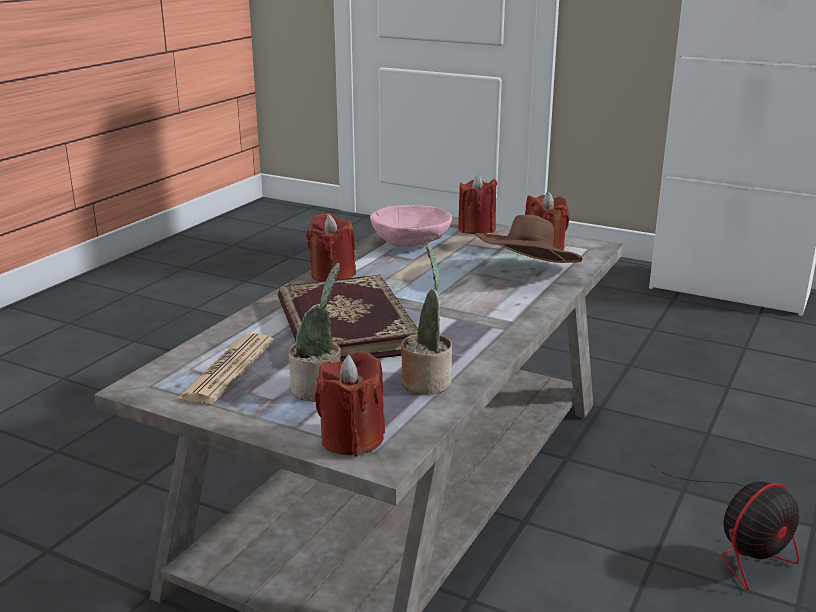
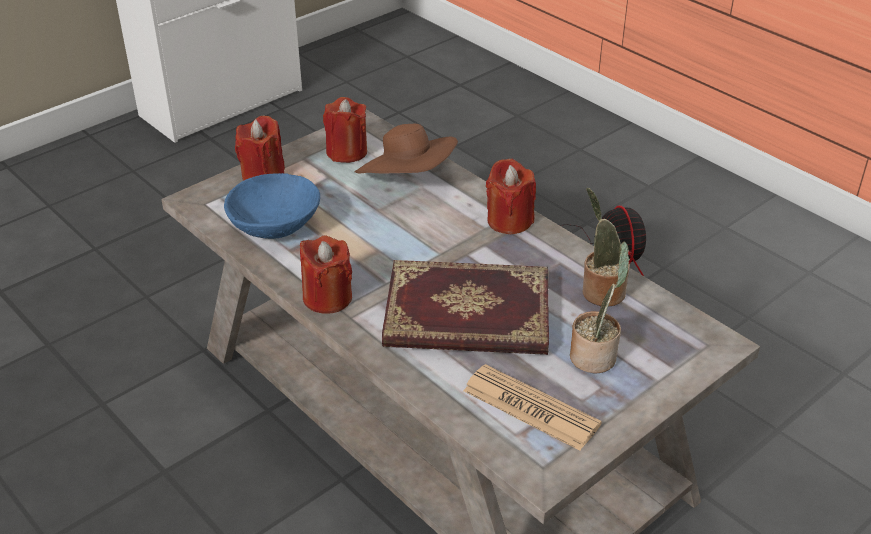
camera: 70 degrees left, 15 degrees up
red candle [314,352,385,457] -> red candle moved to [486,159,536,234]
pink bowl [370,205,452,247] -> blue bowl [224,173,320,239]

